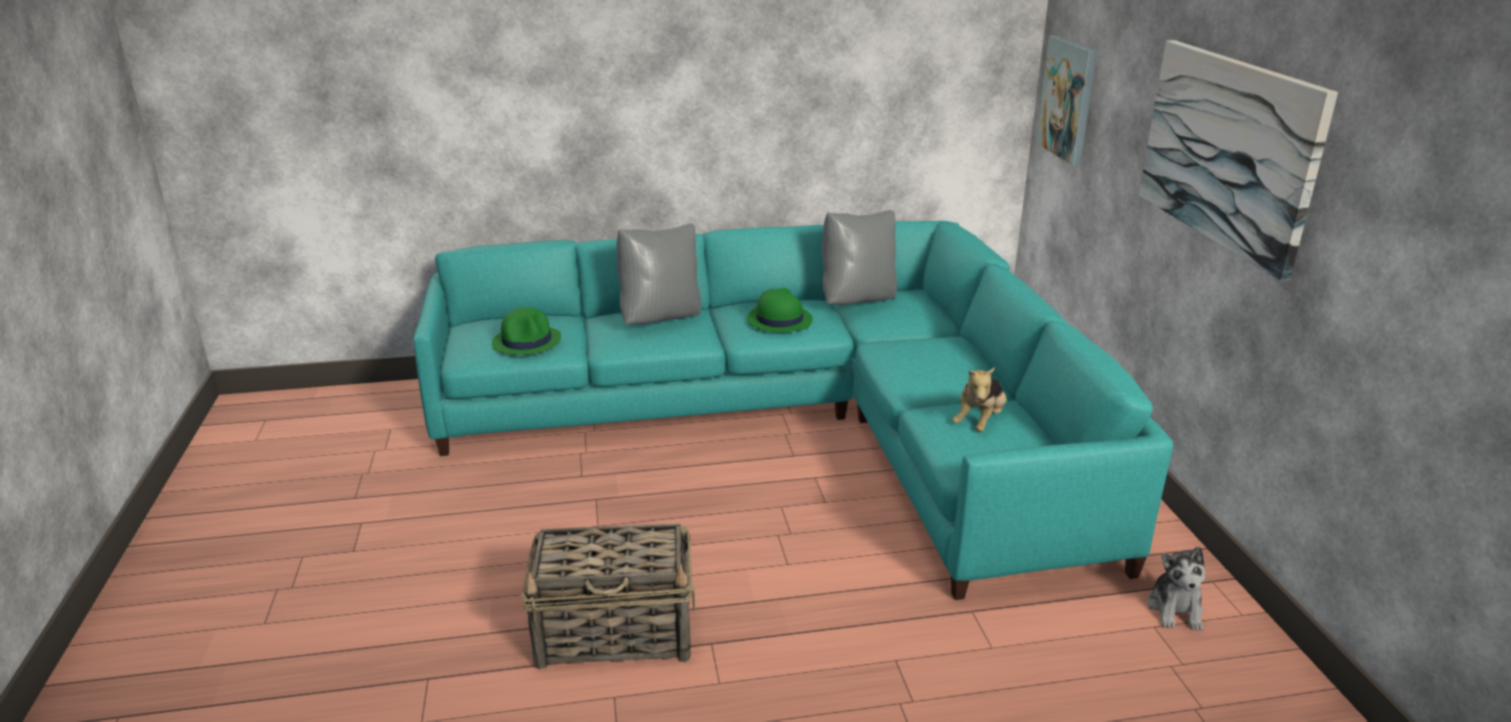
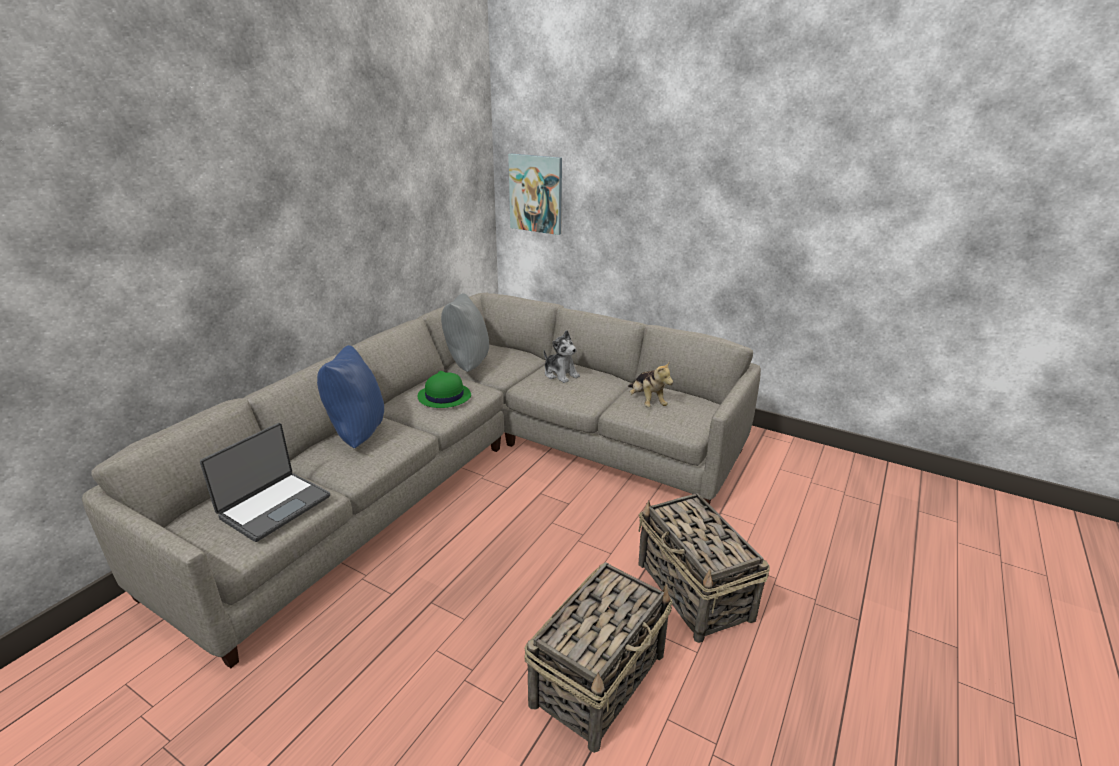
camera: 50 degrees left, 0 degrees up
turquoise sofa [414,221,1173,600] -> grey sofa [82,292,761,668]
green hat [492,307,561,355] -> laptop [200,423,330,542]
grey pillow [617,224,701,324] -> blue pillow [317,345,384,448]
picture [1139,40,1338,281] -> none
plush toy [1148,547,1205,630] -> plush toy moved to [544,330,580,383]
none -> basket [638,493,770,643]

